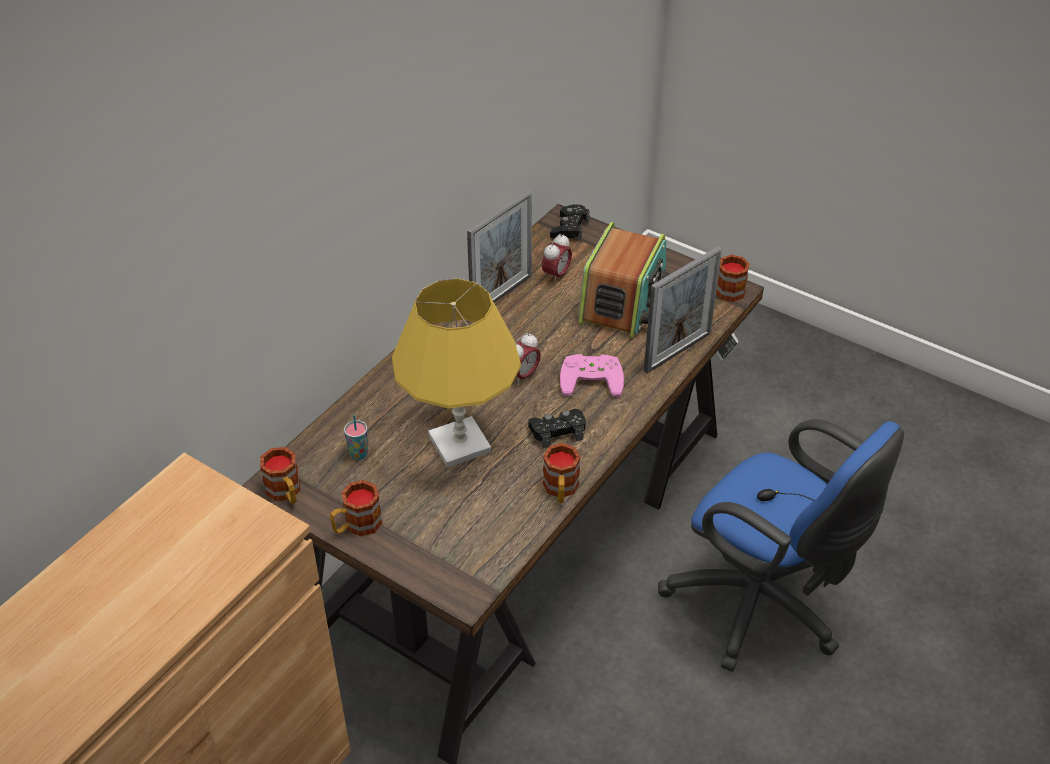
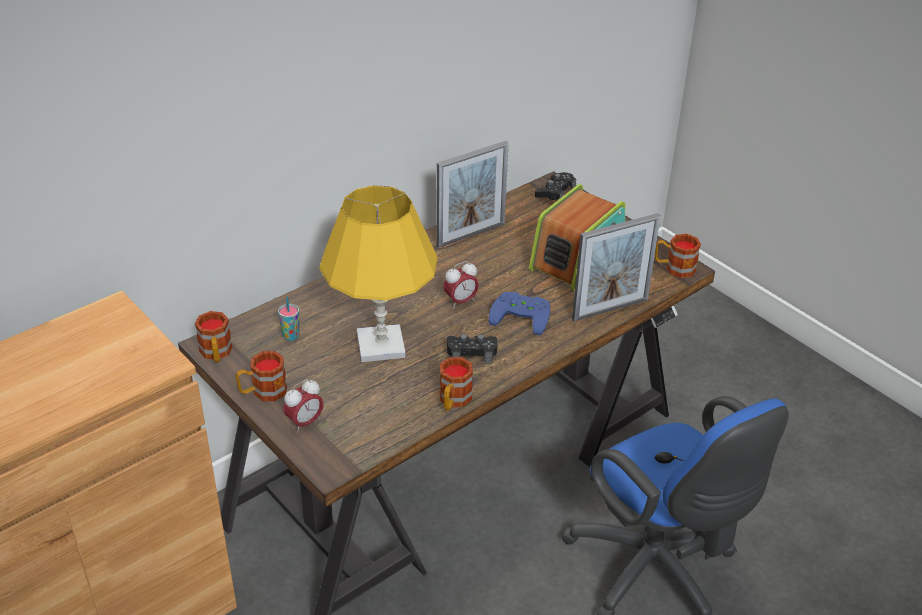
camera: 15 degrees right, 5 degrees down
alarm clock [542,234,572,283] -> alarm clock moved to [283,379,324,433]
pink game controller [560,354,624,397] -> blue game controller [489,292,550,335]

